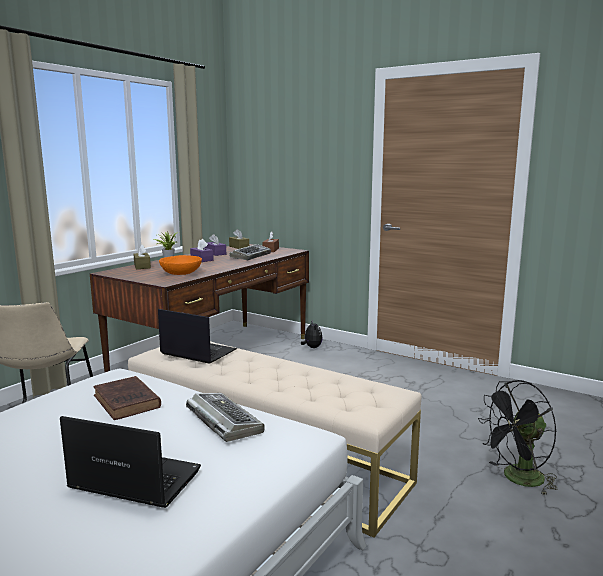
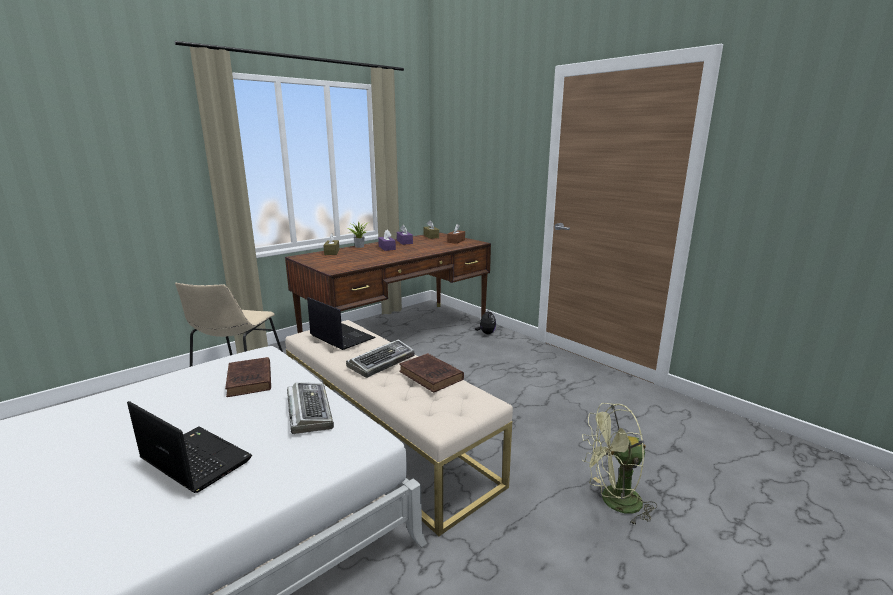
camera: 15 degrees right, 5 degrees up
orange bowl [159,255,202,275] -> none
keyboard [229,244,271,260] -> keyboard moved to [346,339,415,378]
black fan [478,380,557,495] -> green fan [582,403,657,525]
none -> brown book [399,353,464,393]

